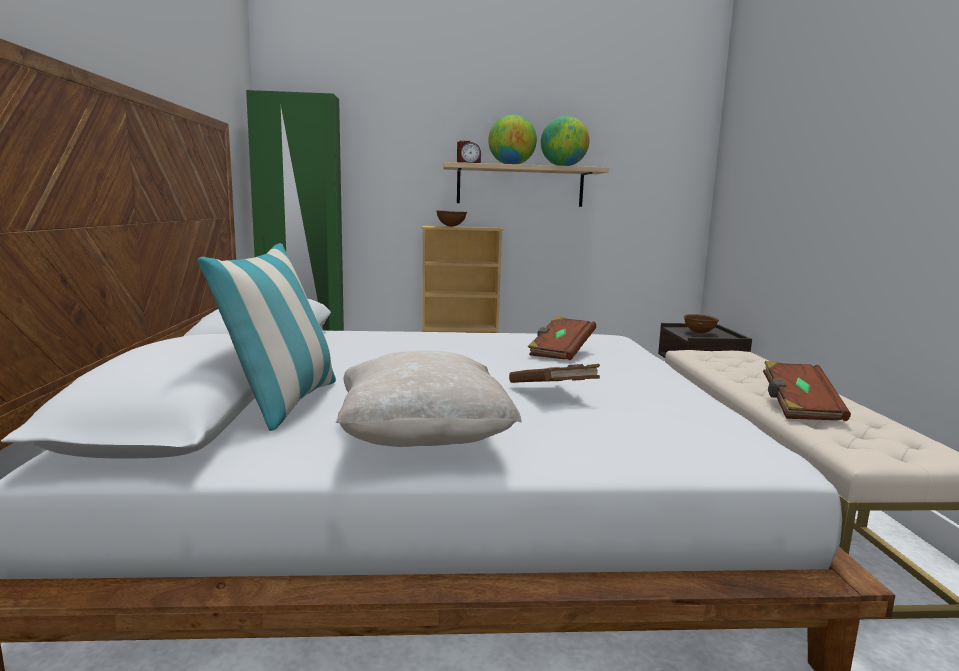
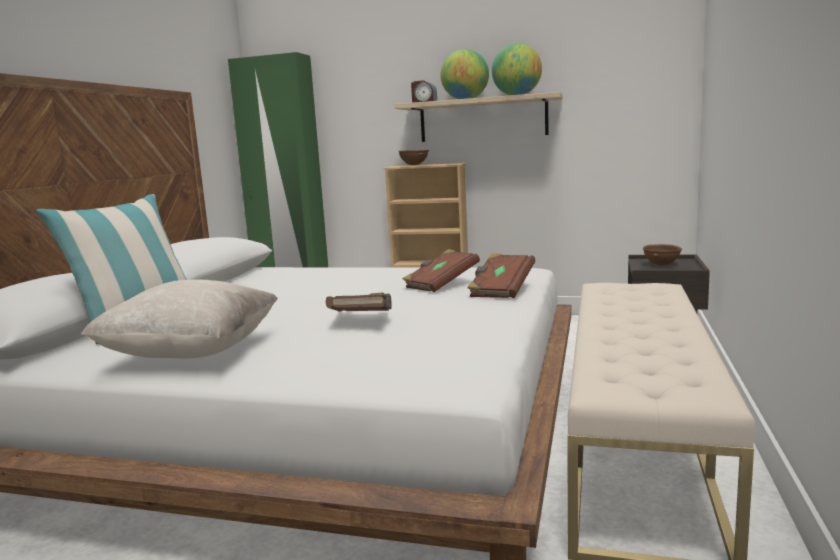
camera: 20 degrees right, 0 degrees up
brown book [763,361,851,421] -> brown book moved to [468,253,535,298]

